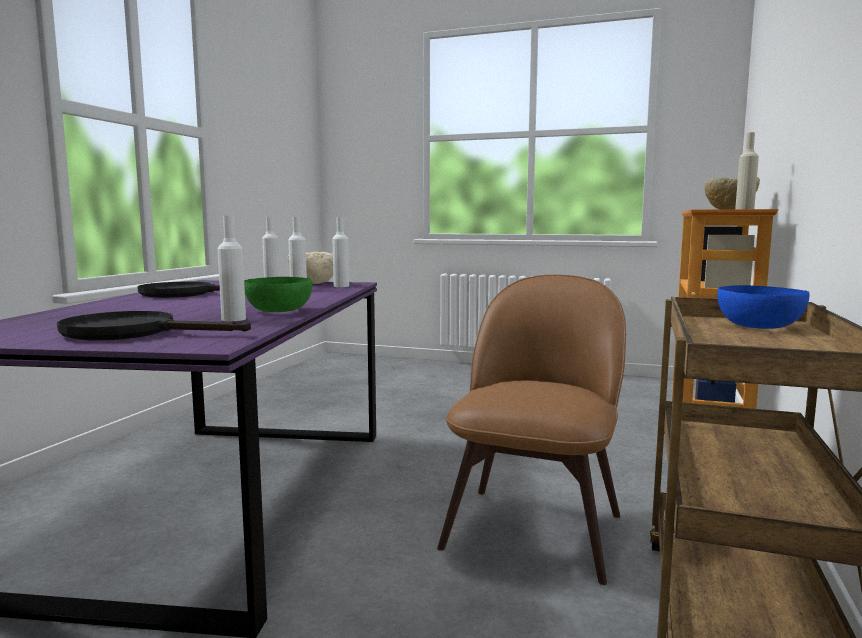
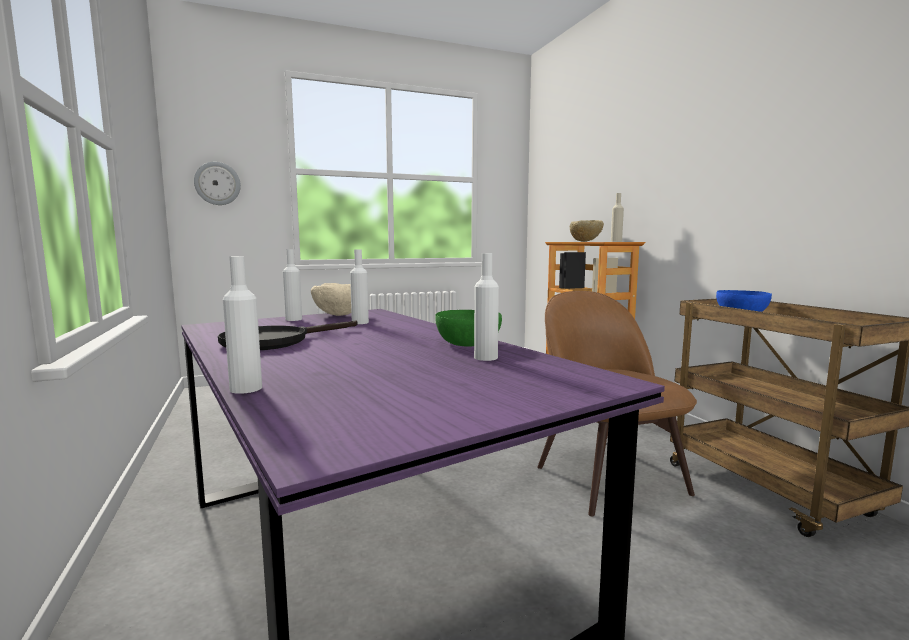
camera: 40 degrees left, 0 degrees up
black frying pan [57,311,251,340] -> none
white bottle [332,217,349,287] -> white bottle moved to [223,256,262,394]
none -> wall clock [194,162,241,205]

